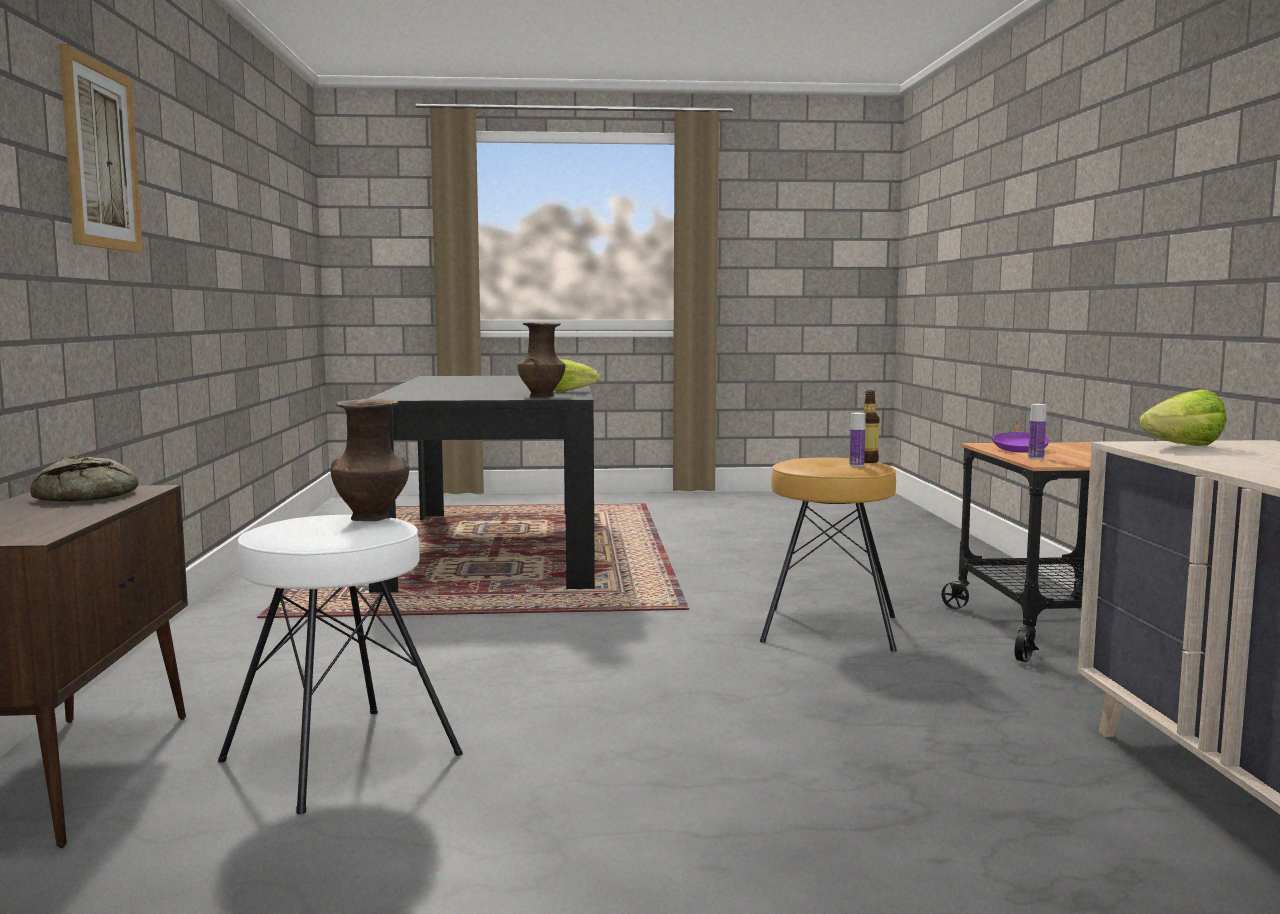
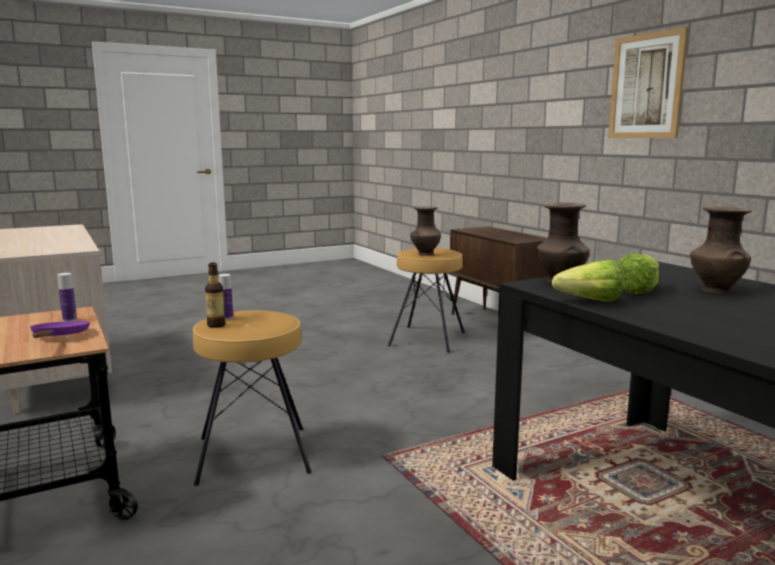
camera: 155 degrees right, 5 degrees up
bread [30,456,138,502] -> none
white stool [218,515,463,814] -> brown stool [388,248,465,353]
lettuce [1140,389,1227,446] -> lettuce moved to [619,254,659,294]
none -> brown vase [690,206,752,294]

